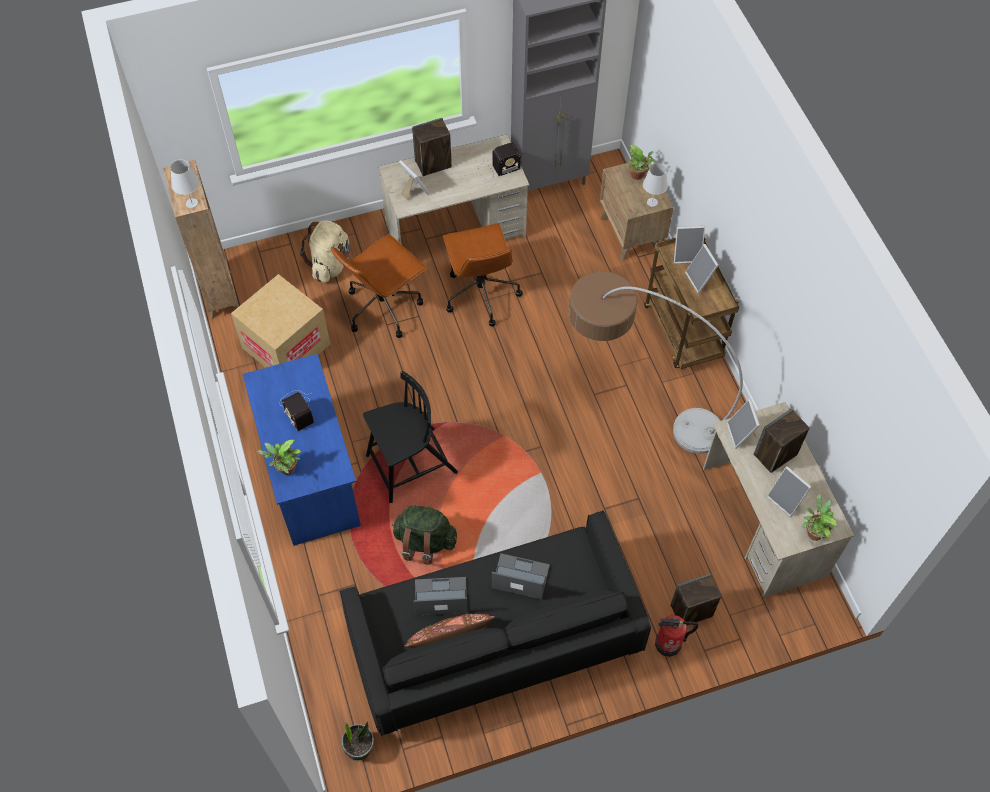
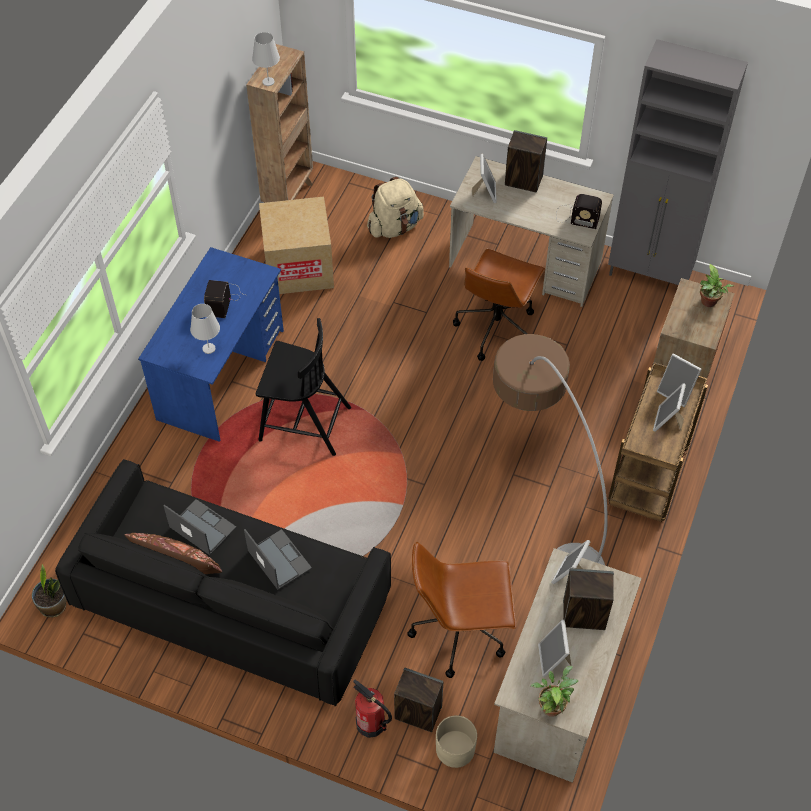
camera: 40 degrees right, 5 degrees down
potted plant [257,440,302,475] -> none
brown office chair [331,234,428,338] -> brown office chair moved to [407,542,517,678]
green backpack [392,505,457,565] -> none
white table lamp [643,163,668,207] -> white table lamp moved to [190,304,220,354]
none -> beige planter [436,715,477,768]

